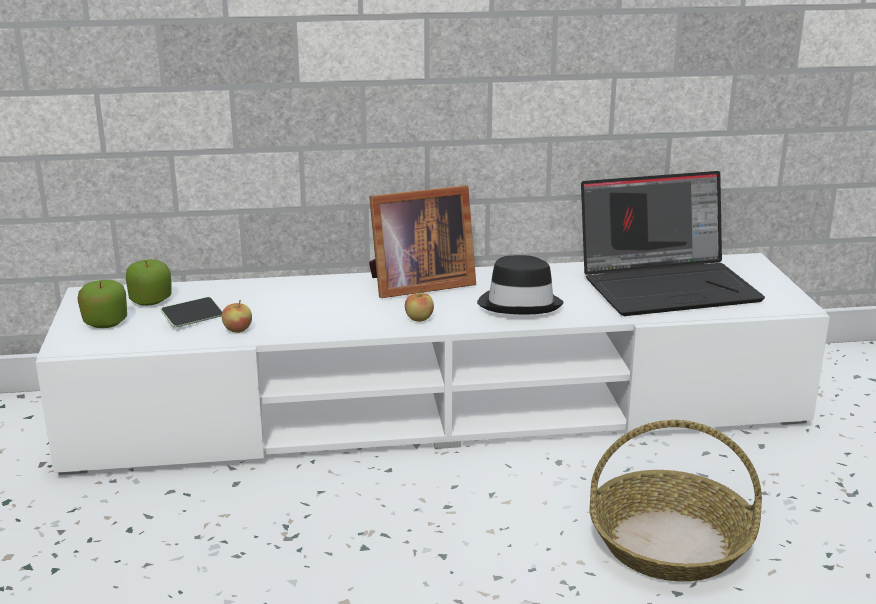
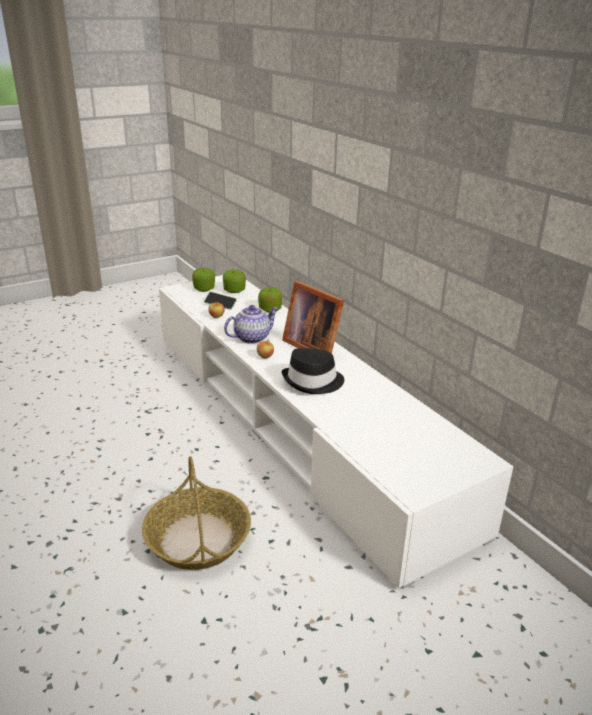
camera: 65 degrees right, 5 degrees up
laptop [581,171,765,316] -> none
none -> teapot [224,305,279,344]
none -> apple [258,287,282,312]

